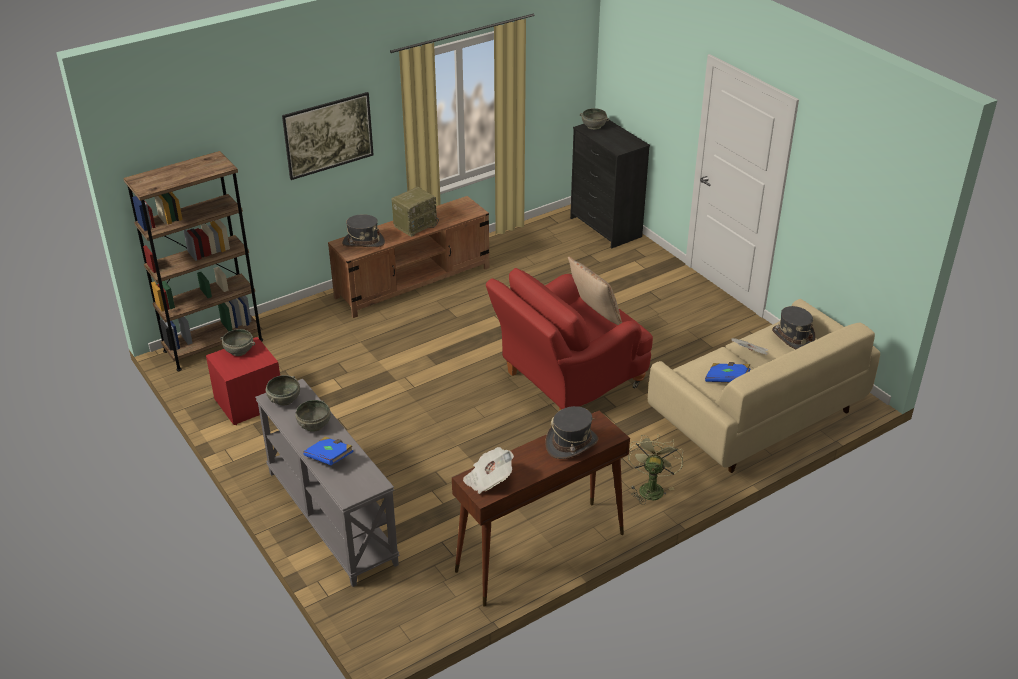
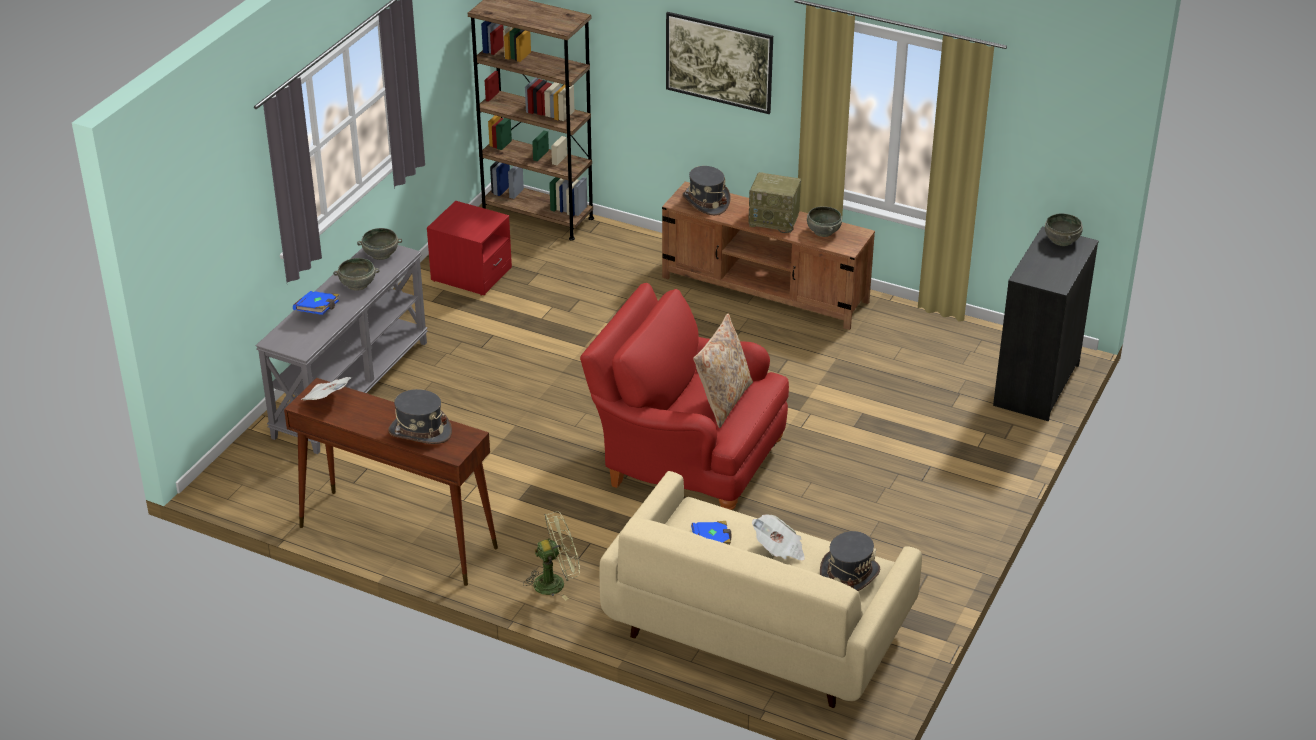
camera: 60 degrees right, 0 degrees up
grey bowl [220,329,255,356] -> grey bowl moved to [807,206,842,237]

